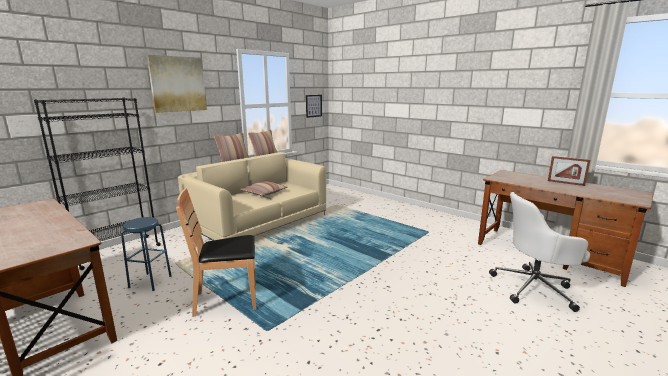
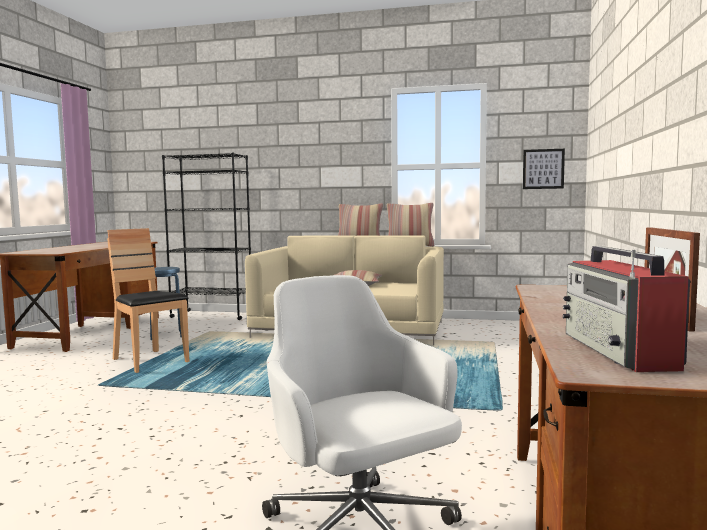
camera: 60 degrees right, 10 degrees down
picture [147,55,207,113] -> none
none -> radio [563,246,690,372]

